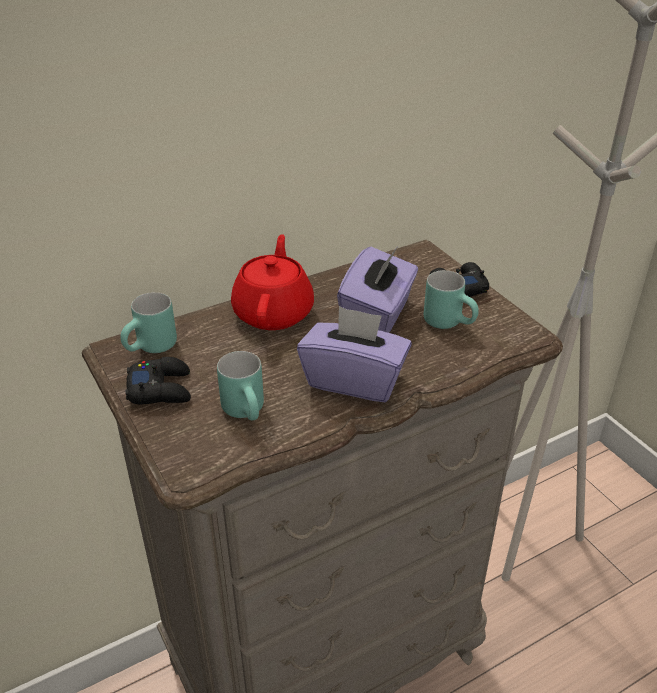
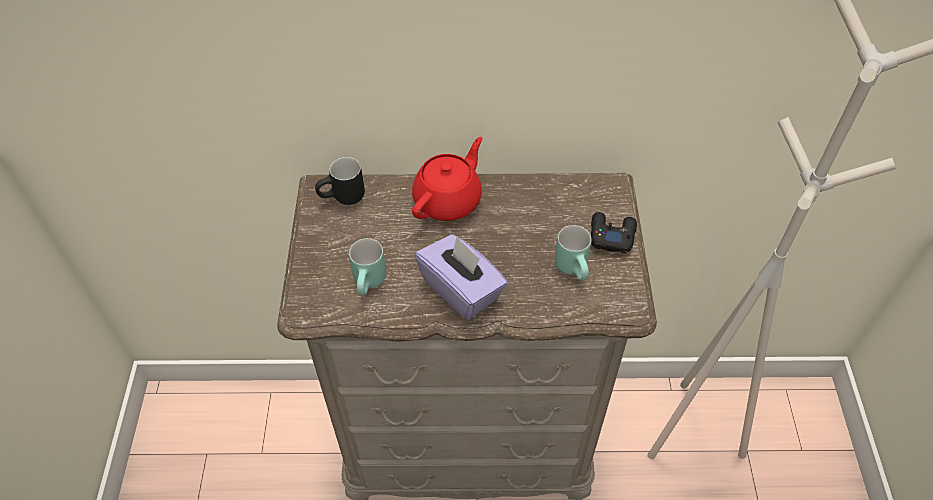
camera: 30 degrees right, 15 degrees up
turquoise mug [120,292,177,353] -> black mug [315,157,365,205]
black game controller [125,357,191,404] -> none
purple tissue box [337,247,418,333] -> none

